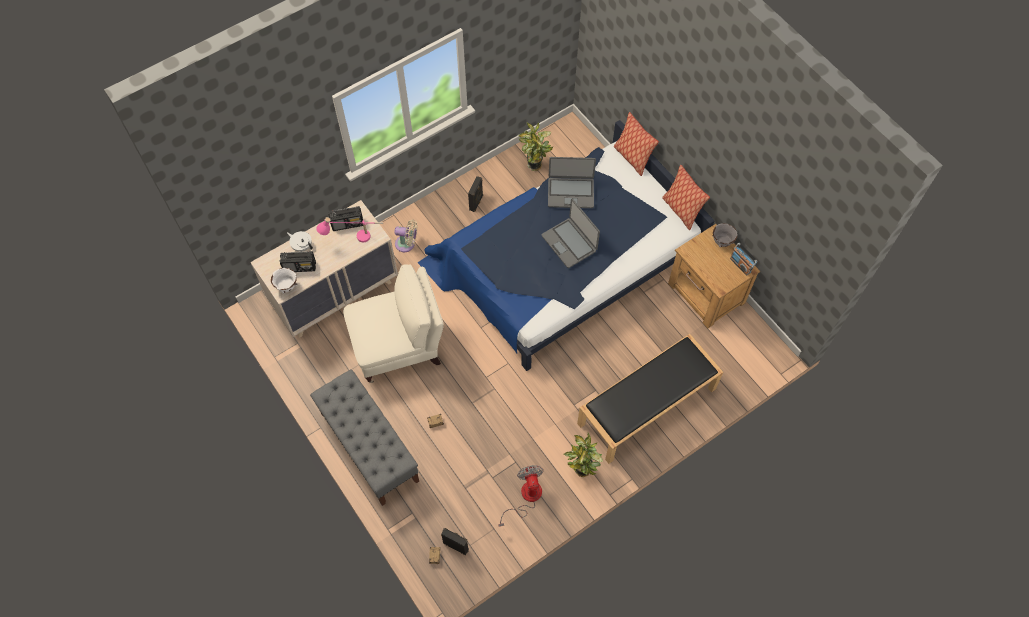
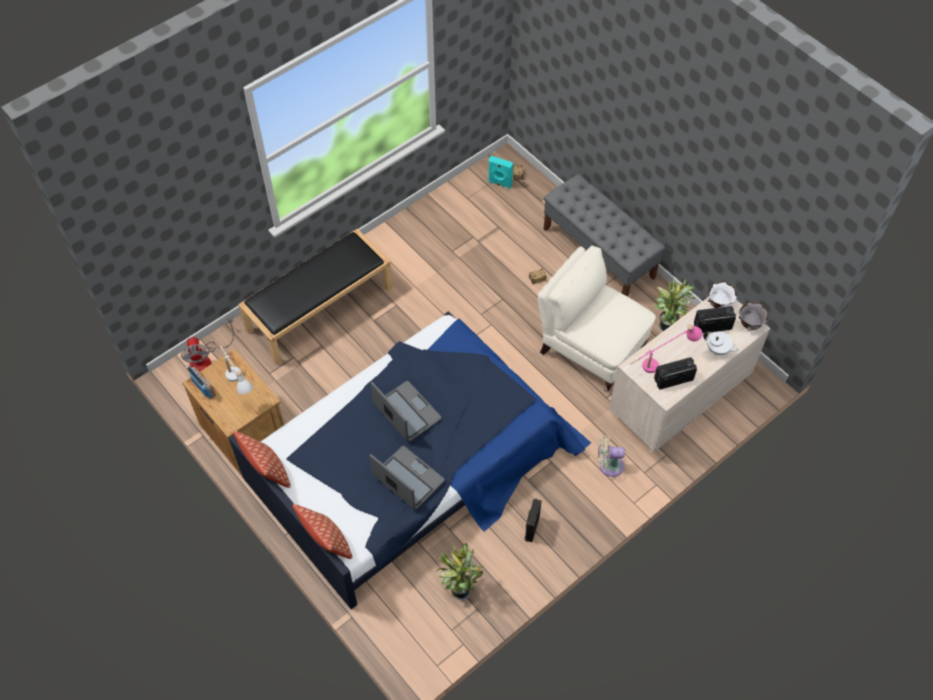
camera: 175 degrees right, 5 degrees down
beige armchair [343,264,444,383] -> beige armchair turned 60 degrees clockwise [538,246,656,391]
black speaker [441,528,469,555] -> turquoise speaker [488,156,513,189]
fan [498,465,544,527] -> fan moved to [181,317,234,371]
laptop [548,157,596,208] -> laptop turned 45 degrees clockwise [369,446,445,510]
potted plant [564,433,603,477] -> potted plant moved to [655,279,697,332]
grey bowl [713,223,738,247] -> grey bowl moved to [739,302,769,331]
none -> white table lamp [220,346,253,394]

